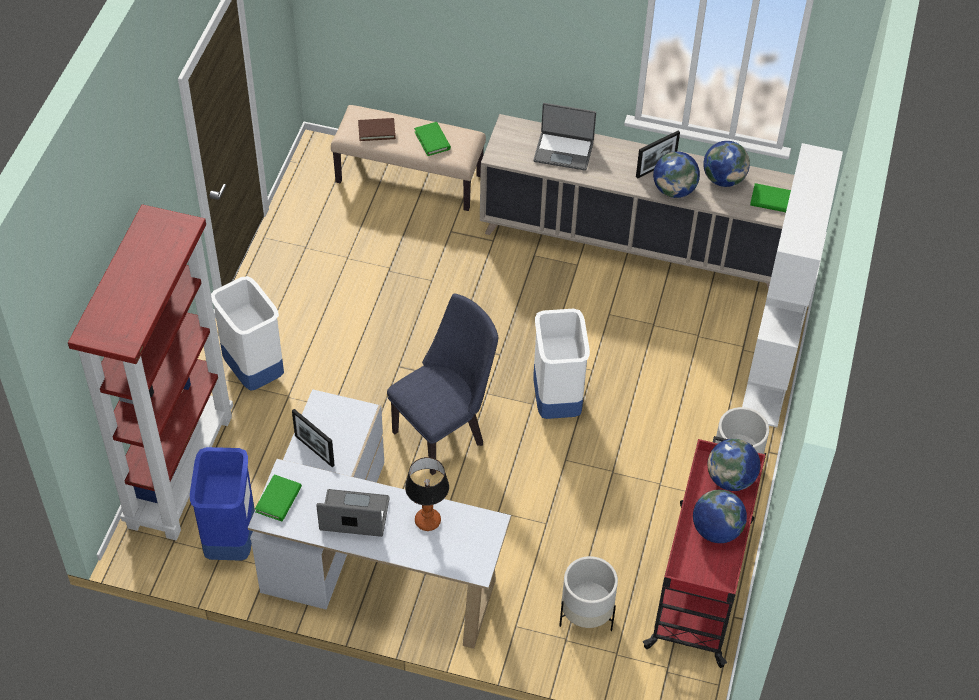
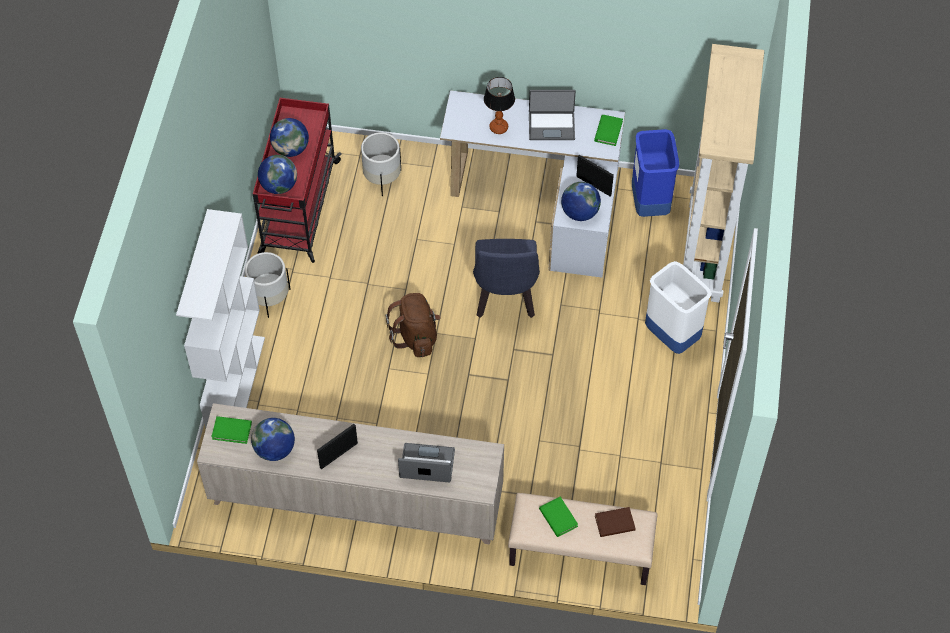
camera: 175 degrees right, 5 degrees up
red bookcase [68,204,233,540] -> beige bookcase [683,44,764,302]
blue chair [387,293,498,475] -> blue chair turned 45 degrees counterclockwise [473,239,540,318]
white trash can [533,309,590,419] -> brown backpack [385,293,441,357]
globe [653,151,700,198] -> globe moved to [561,182,601,221]

